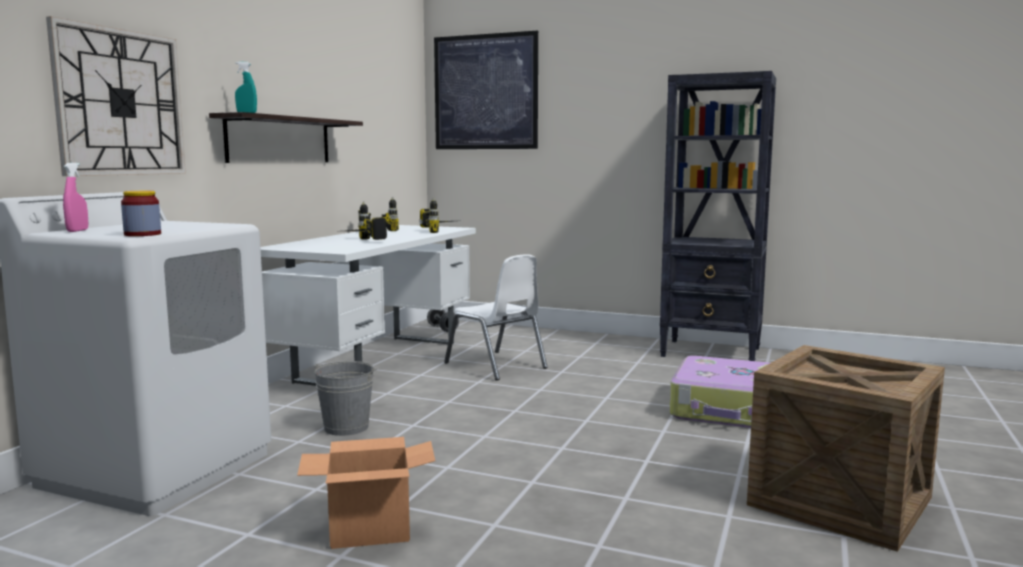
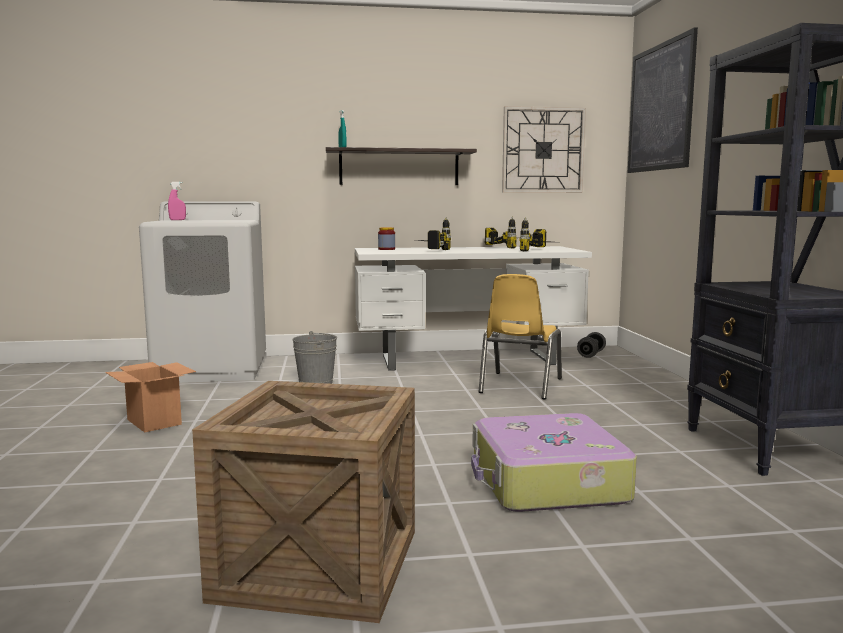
camera: 60 degrees right, 0 degrees up
wall clock [46,16,186,176] -> wall clock moved to [502,106,586,193]
jar [121,191,161,236] -> jar moved to [378,227,395,250]
white chair [444,255,547,381] -> yellow chair [479,274,562,400]

